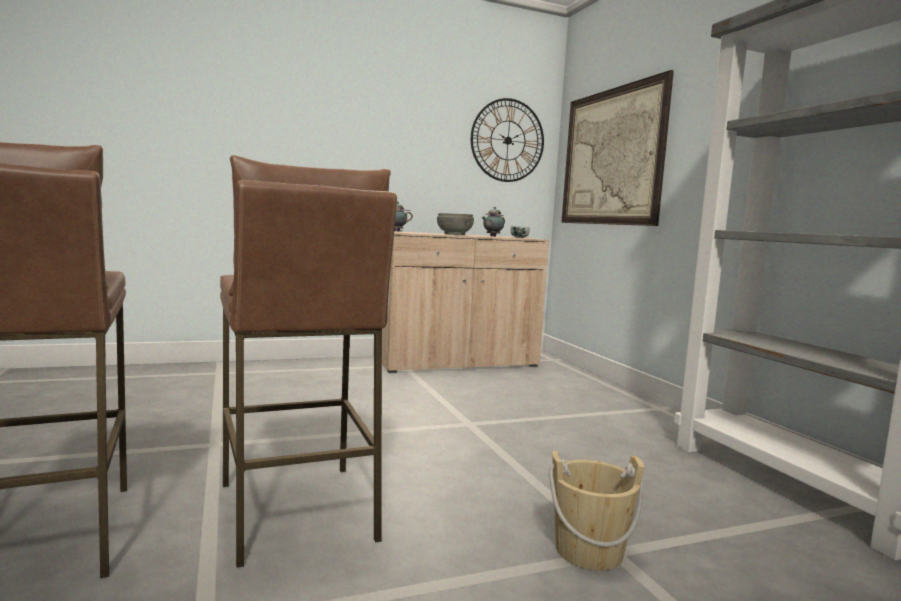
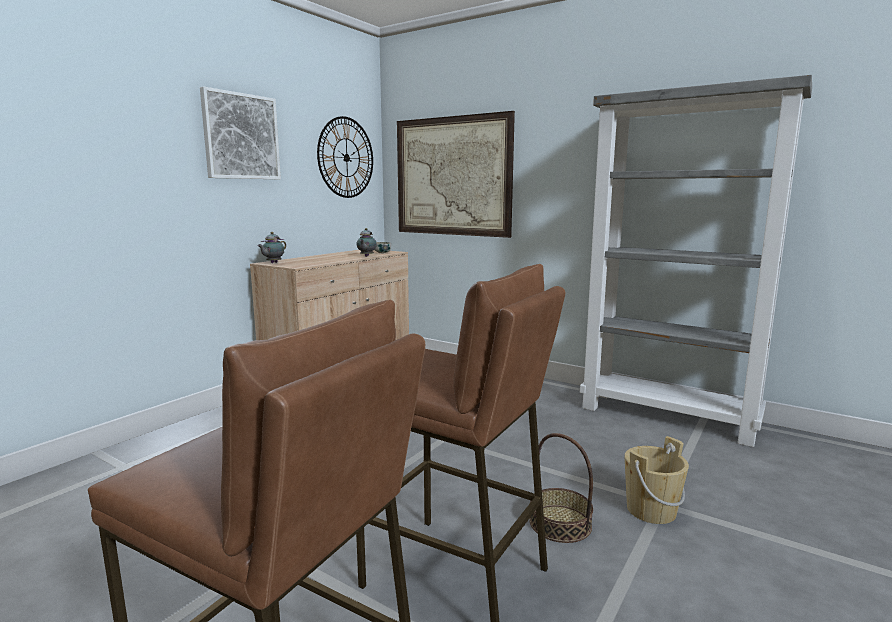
camera: 35 degrees left, 5 degrees up
grey bowl [437,213,474,235] -> none
none -> picture [200,87,281,179]
none -> basket [529,433,593,543]

